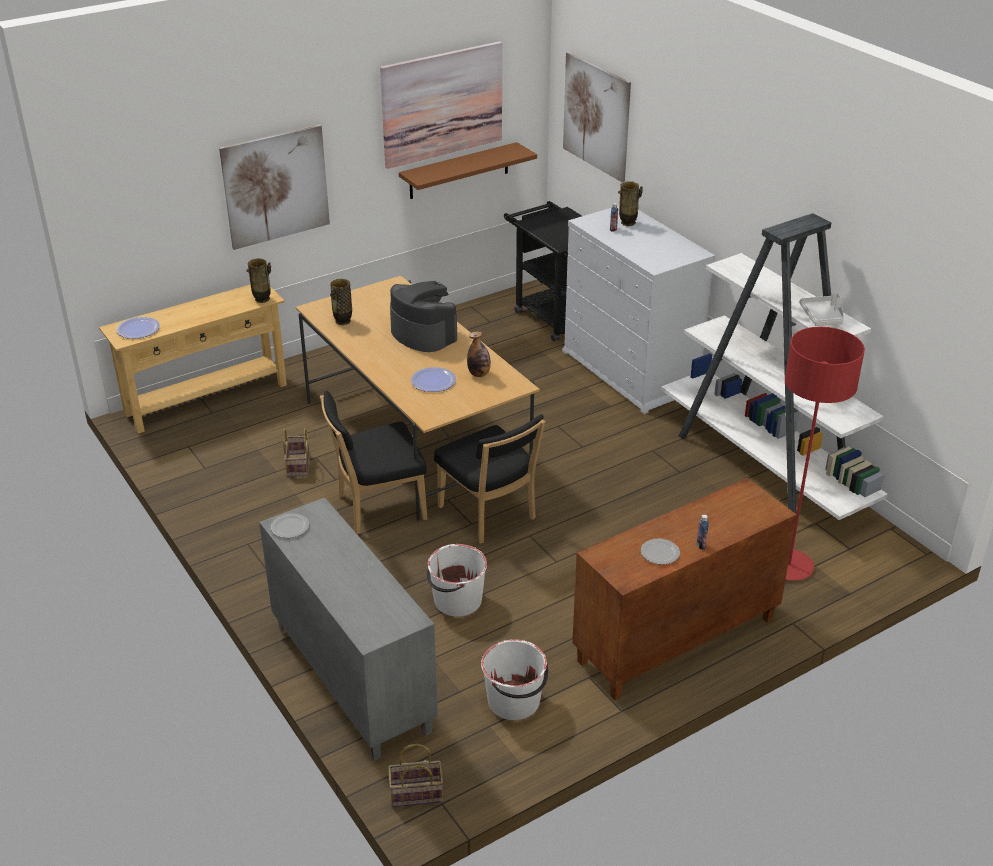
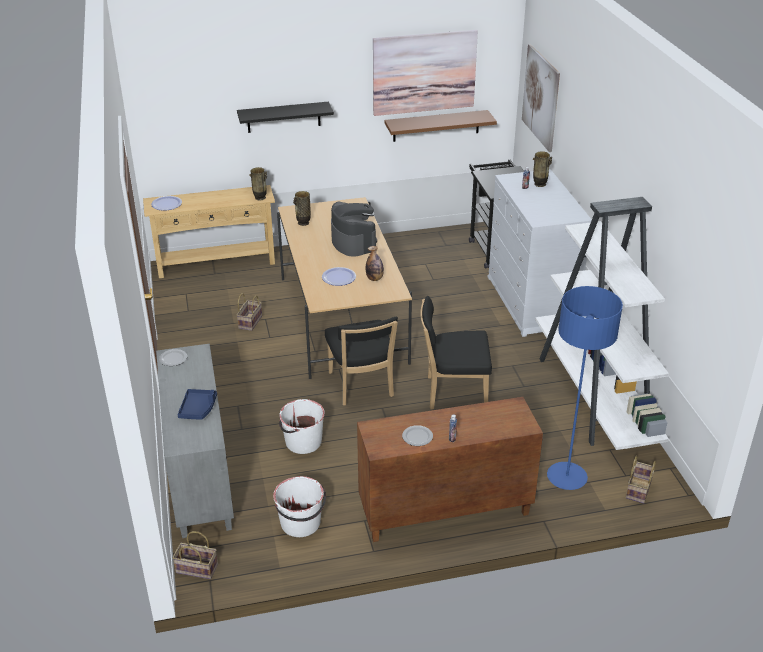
camera: 20 degrees right, 0 degrees up
picture [219,125,330,250] -> black shelf [237,102,334,133]
black chair [320,390,427,534] -> black chair moved to [420,296,492,410]
red floor lamp [785,327,865,581] -> blue floor lamp [547,286,623,490]
grey tray [800,293,844,326] -> none
none -> blue tray [178,389,217,420]
none -> basket [626,455,656,503]

